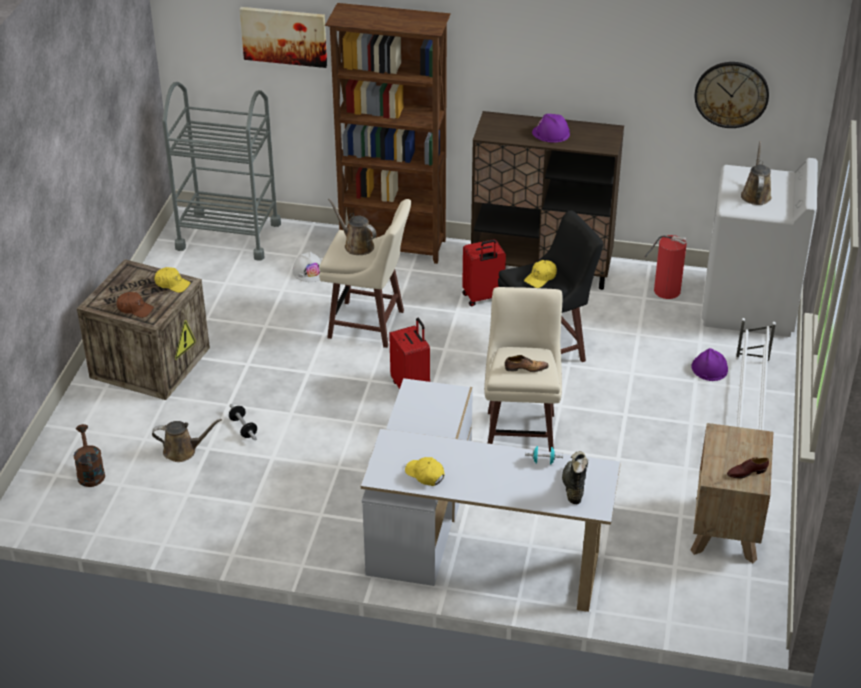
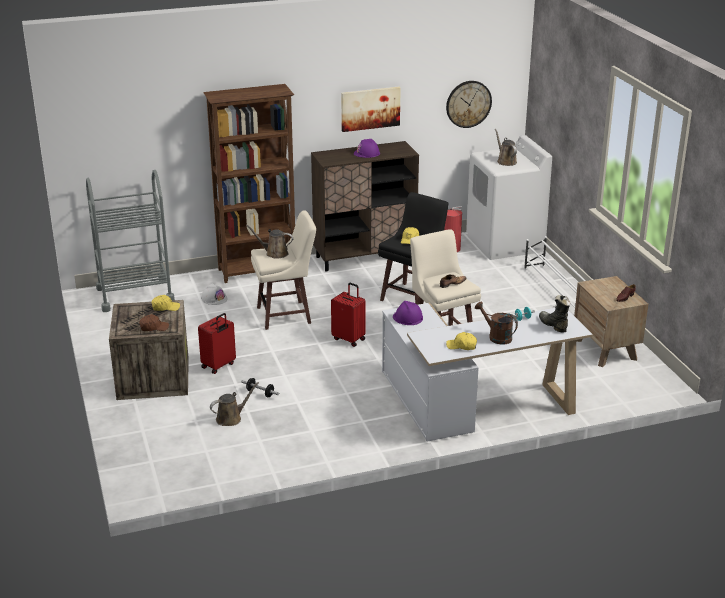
camera: 30 degrees left, 10 degrees down
brown watering can [74,424,105,487] -> brown watering can moved to [475,302,518,344]
picture [240,7,327,68] -> picture moved to [341,87,401,132]
red suitcase [462,239,506,306] -> red suitcase moved to [198,313,236,374]
purple hard hat [691,348,728,381] -> purple hard hat moved to [393,301,423,325]

